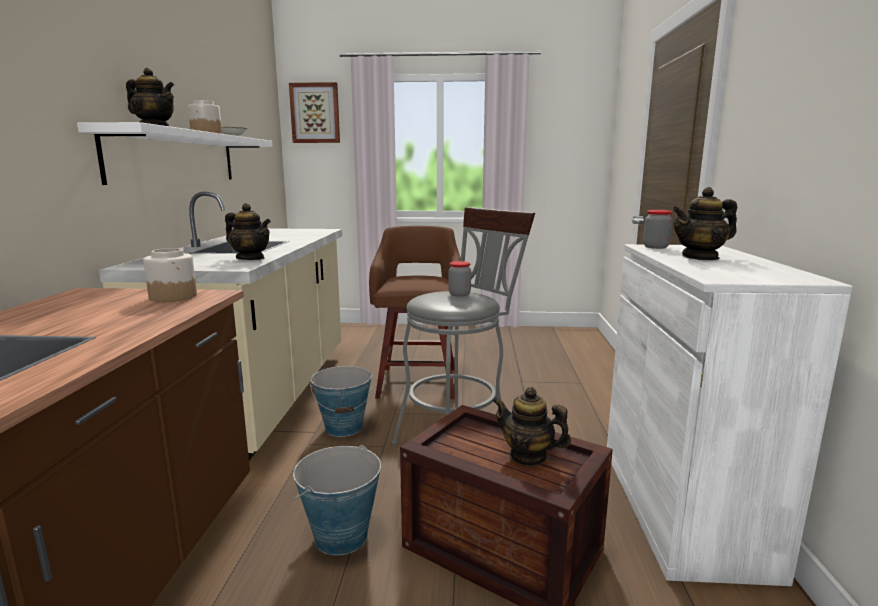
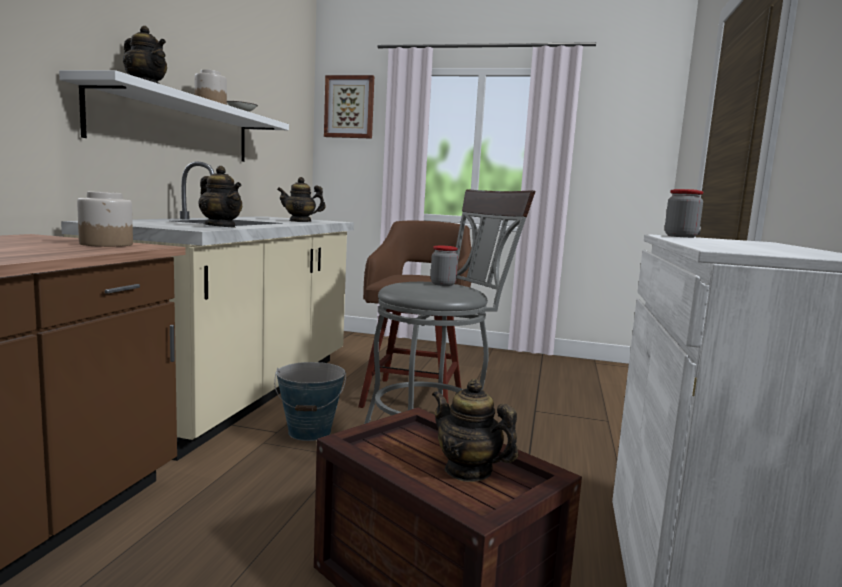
camera: 10 degrees right, 5 degrees down
bucket [293,445,381,555] -> none
teapot [672,187,737,260] -> teapot moved to [277,177,326,222]

